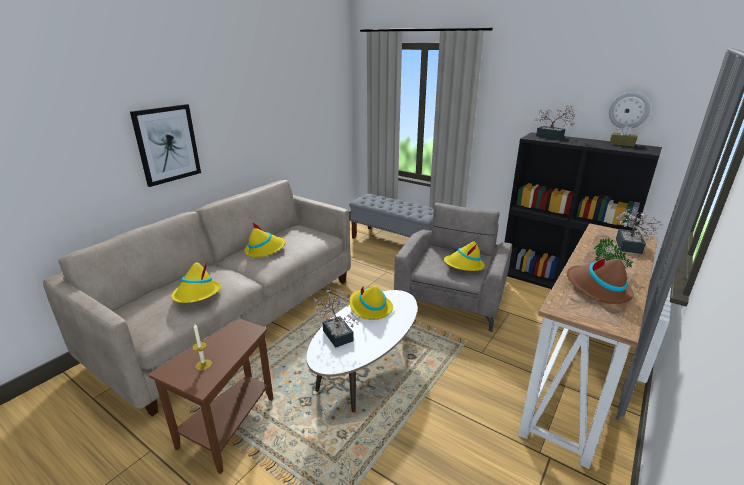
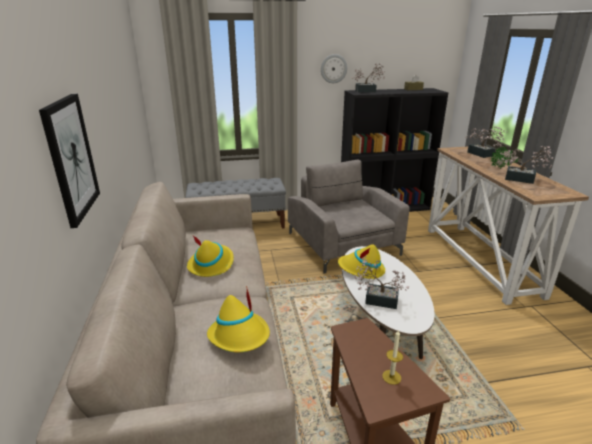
camera: 45 degrees left, 0 degrees up
yellow hat [444,242,485,271] -> none
brown hat [567,258,634,304] -> potted plant [501,146,553,184]
wall clock [609,92,650,128] -> wall clock moved to [321,54,347,83]

